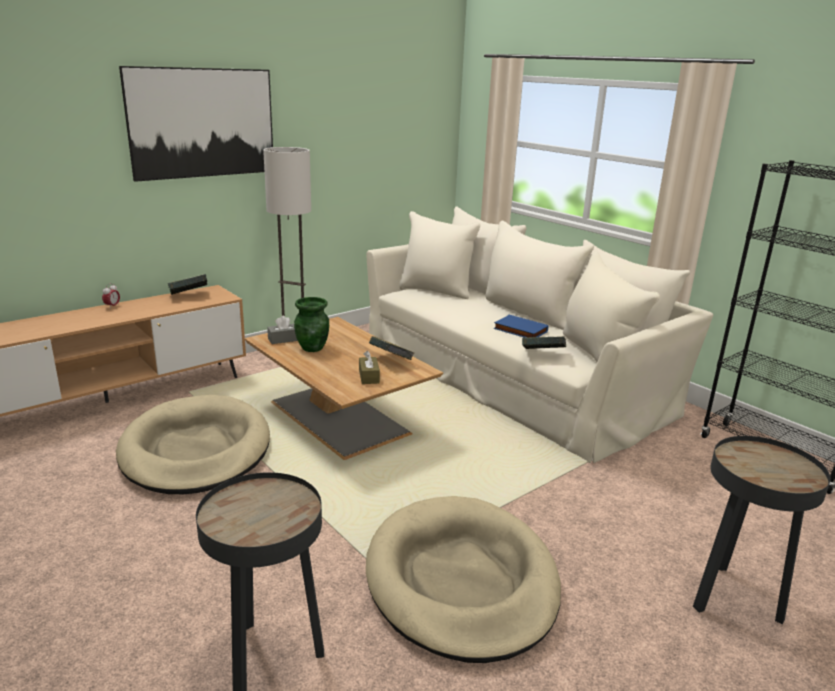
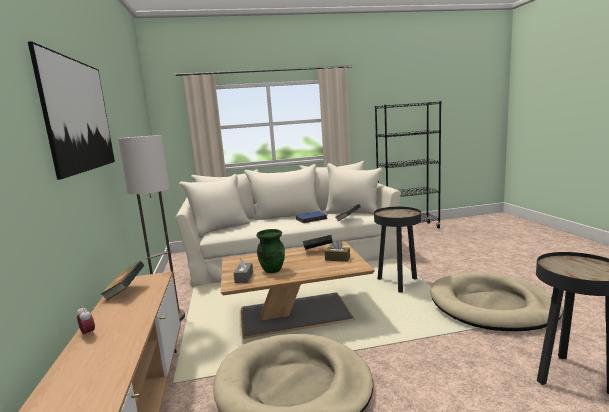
camera: 60 degrees left, 10 degrees down
black side table [693,436,831,624] -> black side table moved to [374,207,421,292]

